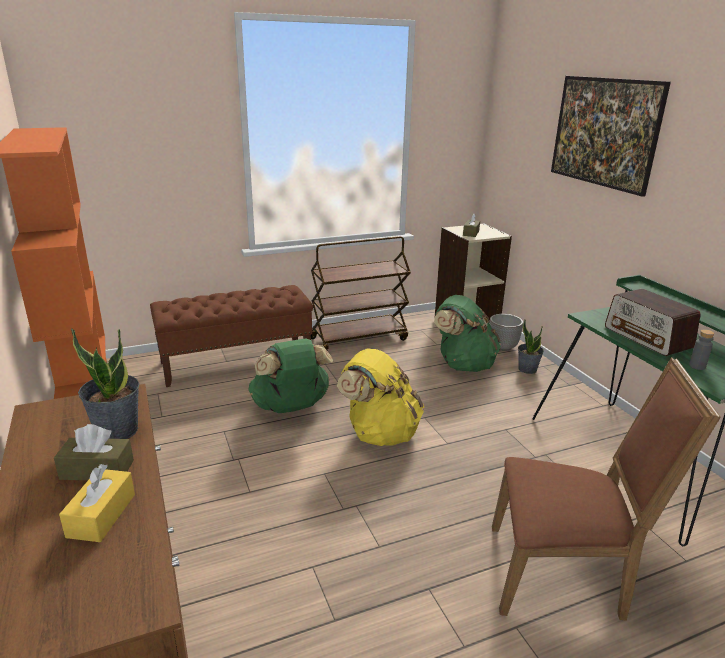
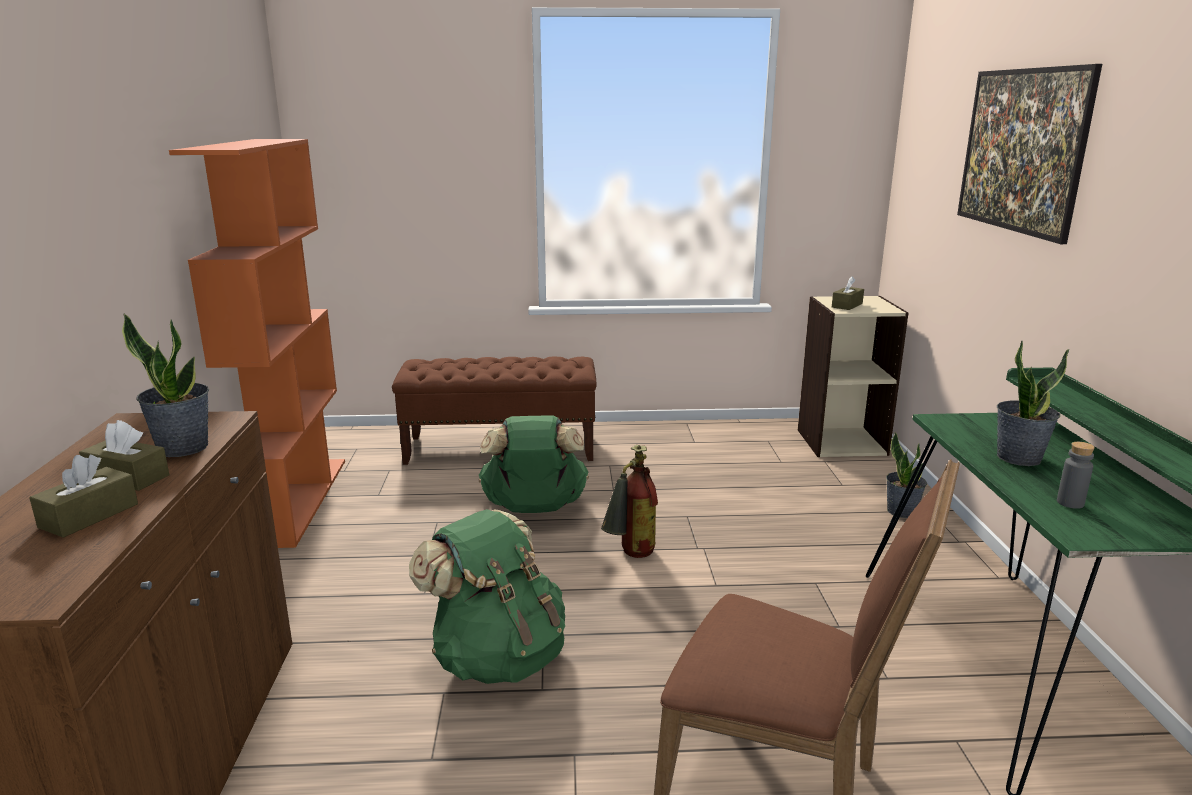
camera: 20 degrees right, 5 degrees down
yellow tissue box [59,464,135,542] -> brown tissue box [29,455,138,538]
brown cart [311,236,411,350] -> none
yellow backpack [337,348,424,446] -> fire extinguisher [601,445,658,558]
green backpack [434,295,501,372] -> green backpack moved to [409,509,565,684]
planter [489,314,523,351] -> none
radio [605,289,701,356] -> potted plant [997,341,1069,466]

